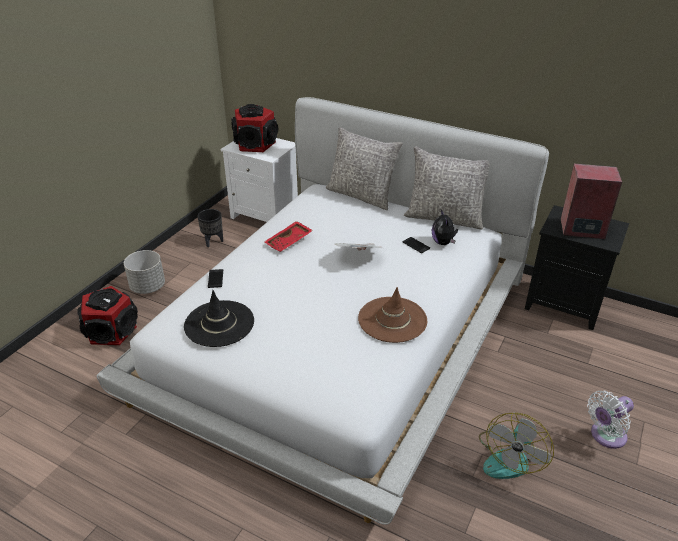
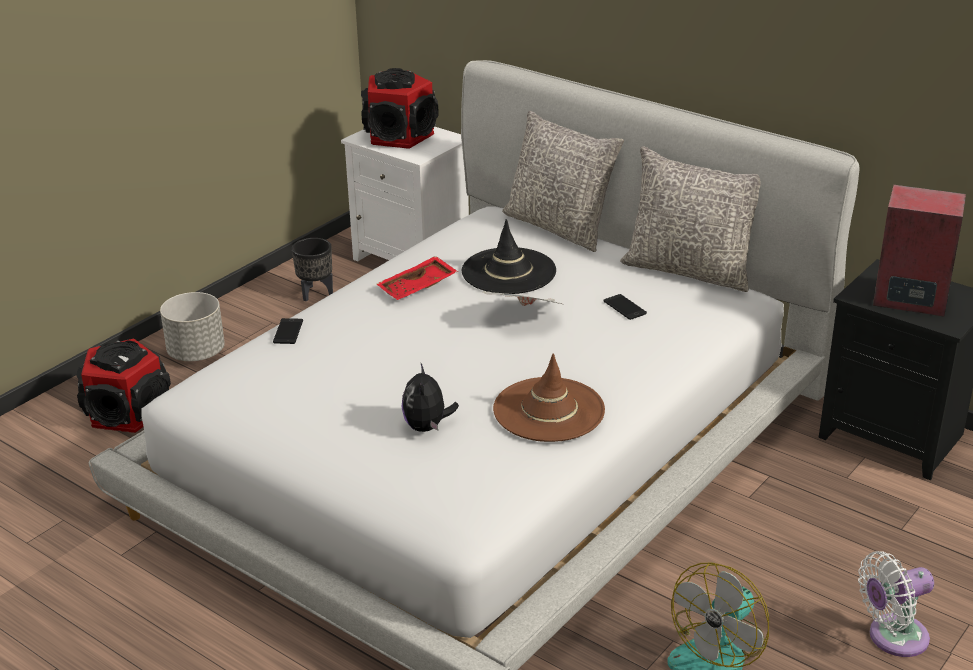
camera: 10 degrees right, 5 degrees down
black hat [184,290,254,347] -> black hat moved to [462,219,556,294]
plush toy [432,209,458,245] -> plush toy moved to [402,363,459,432]

